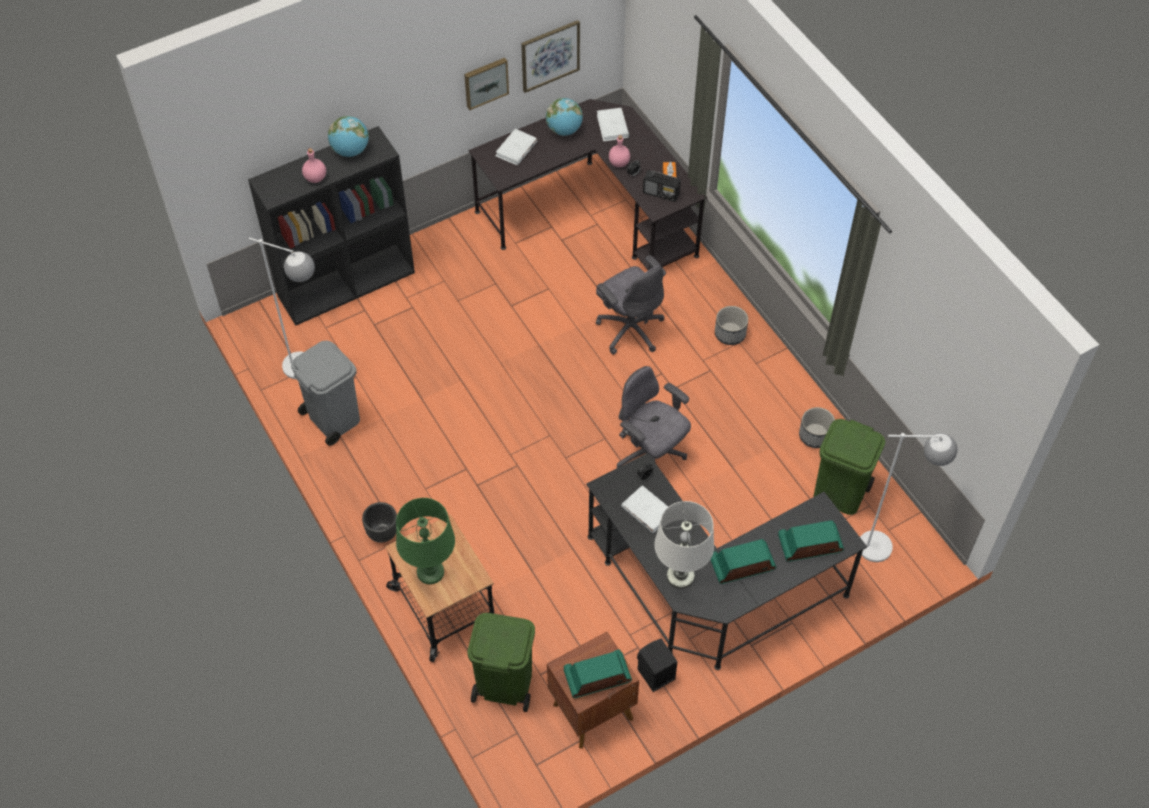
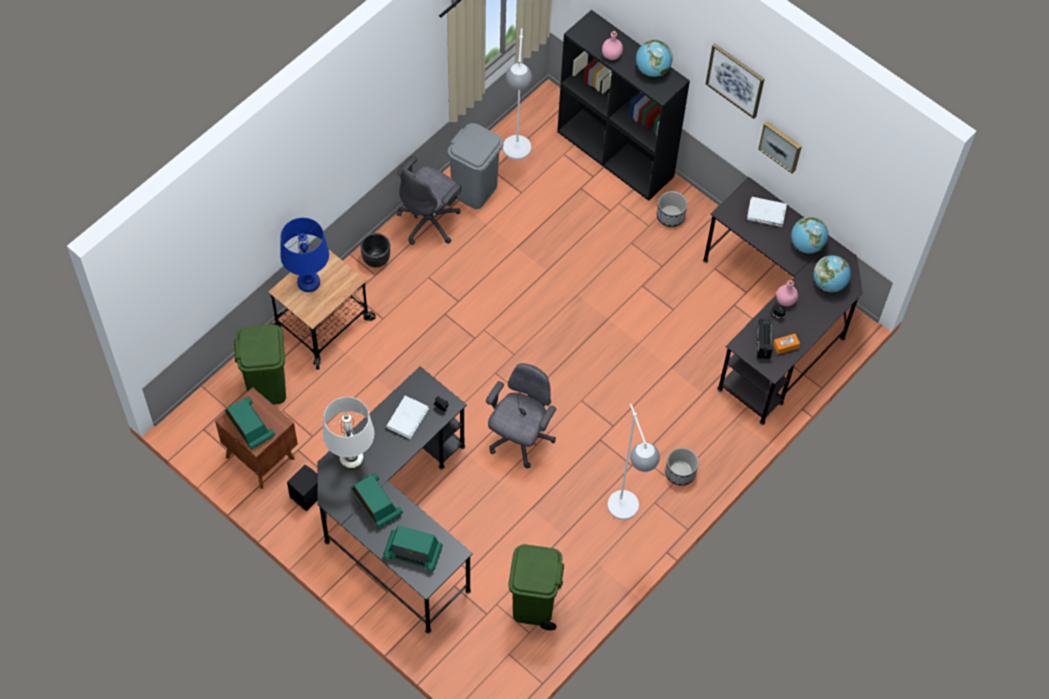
camera: 70 degrees right, 5 degrees up
green table lamp [396,498,455,584] -> blue table lamp [280,218,329,292]
picture [521,20,580,93] -> picture moved to [706,43,764,119]
grey office chair [596,255,666,355] -> grey office chair moved to [397,156,461,245]
white book [597,108,629,142] -> globe [814,255,851,293]
radio [778,520,844,562] -> radio turned 135 degrees clockwise [383,525,443,572]
planter [799,407,835,448] -> planter moved to [657,191,687,227]
white floor lamp [860,433,957,562] -> white floor lamp moved to [608,404,660,520]

